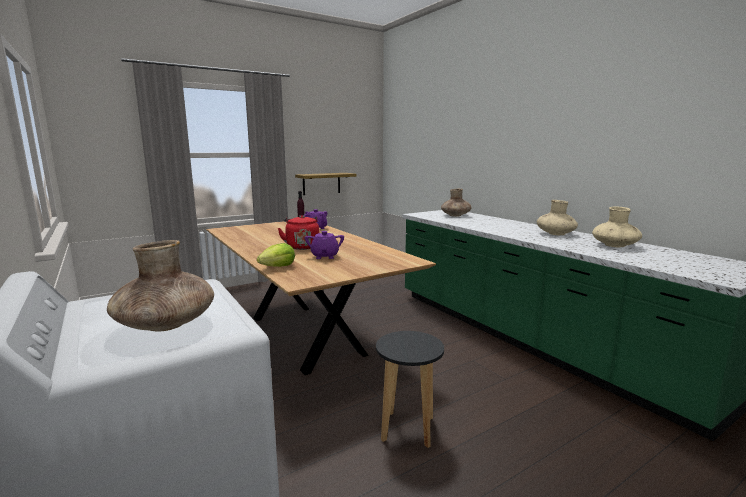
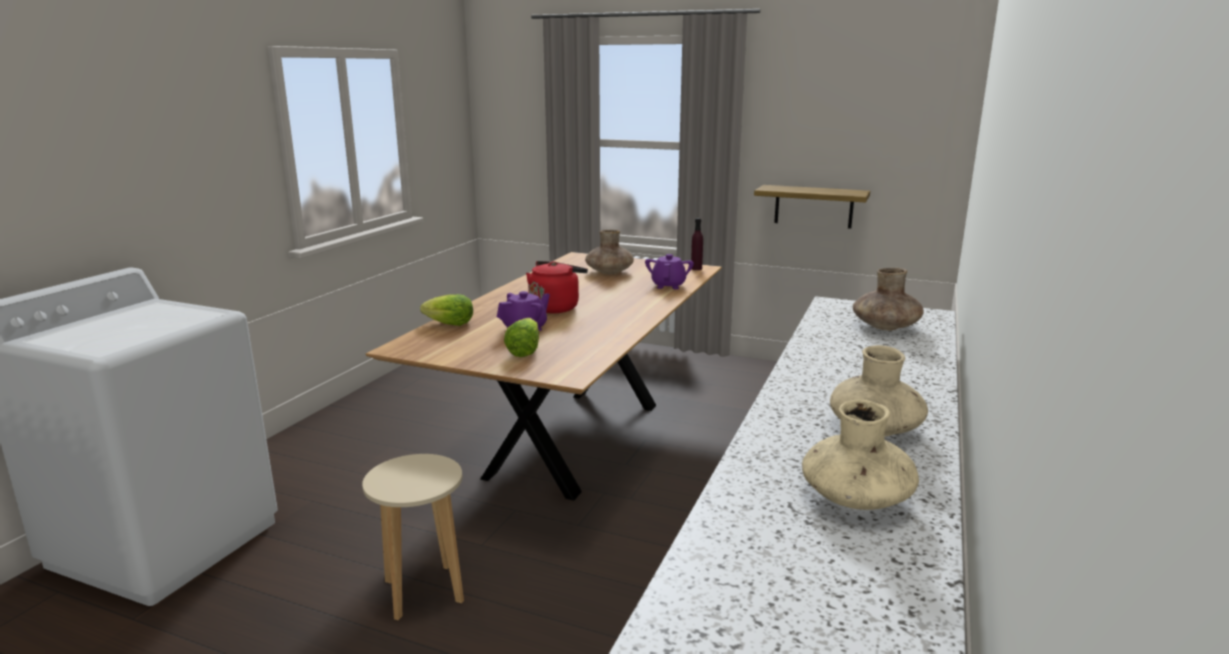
camera: 55 degrees right, 5 degrees up
brown vase [107,240,214,332] -> brown vase moved to [585,230,634,274]
black stool [376,331,444,448] -> beige stool [362,454,464,620]
none -> lettuce [504,318,539,357]

